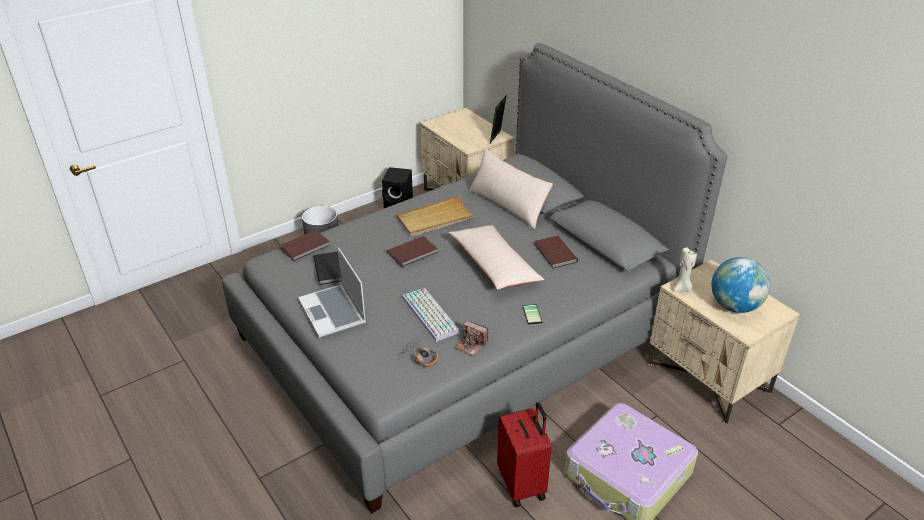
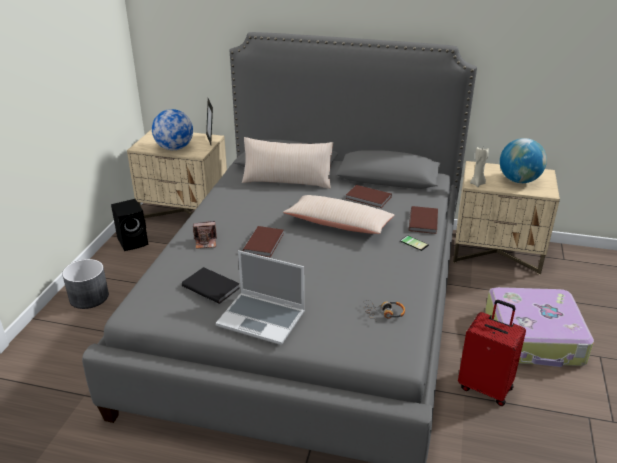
camera: 40 degrees left, 5 degrees down
brown book [279,230,330,262] -> brown book moved to [409,206,438,234]
beige tray [397,195,477,237] -> none
keyboard [402,288,460,342] -> none
camera [455,320,488,356] -> camera moved to [193,221,217,249]
none -> globe [152,109,193,150]

